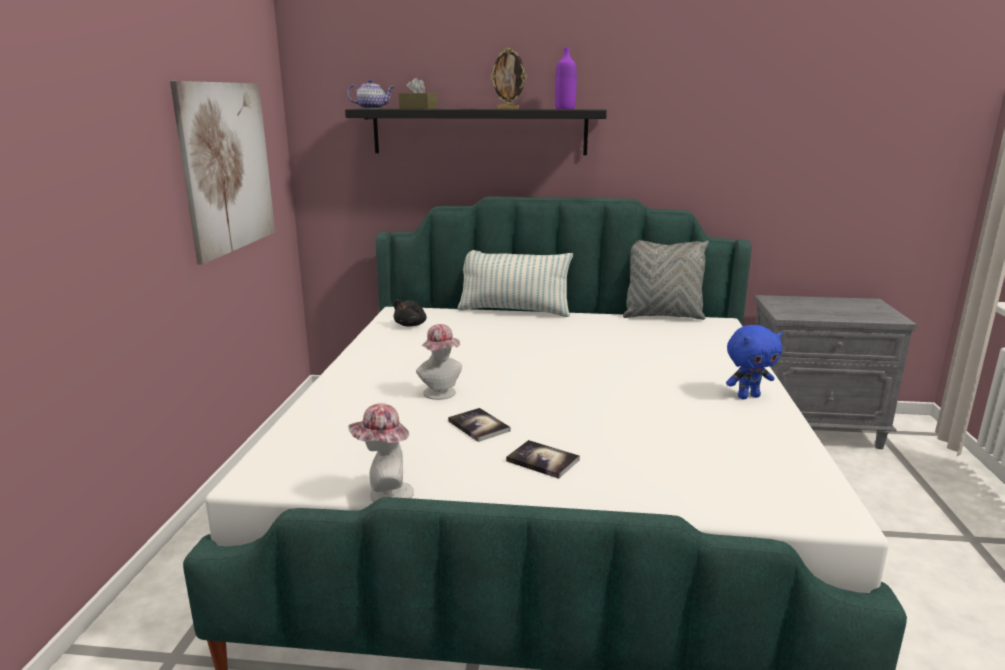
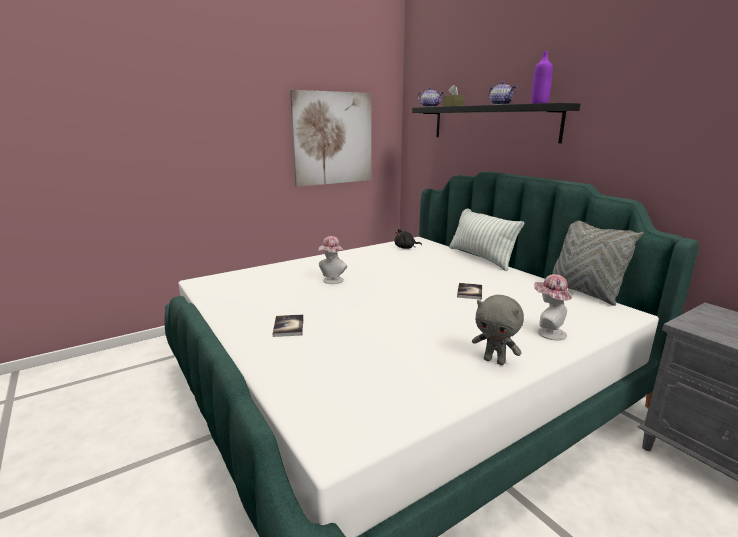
camera: 50 degrees right, 0 degrees up
hat [348,403,414,502] -> hat moved to [534,274,572,341]
book [448,408,510,442] -> book moved to [457,283,482,300]
picture frame [490,48,527,109] -> teapot [489,81,516,105]
blue plush toy [726,325,783,399] -> grey plush toy [472,295,524,365]

